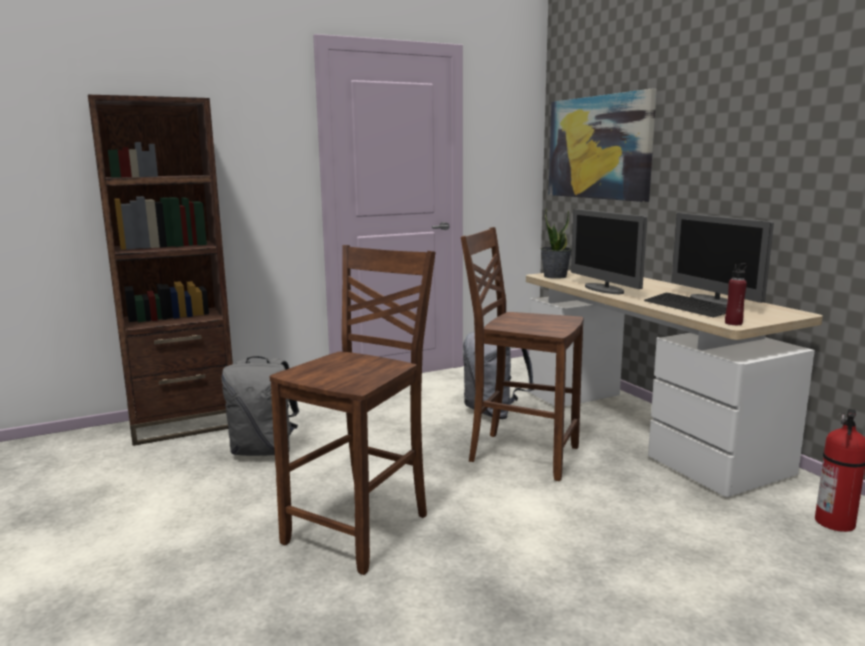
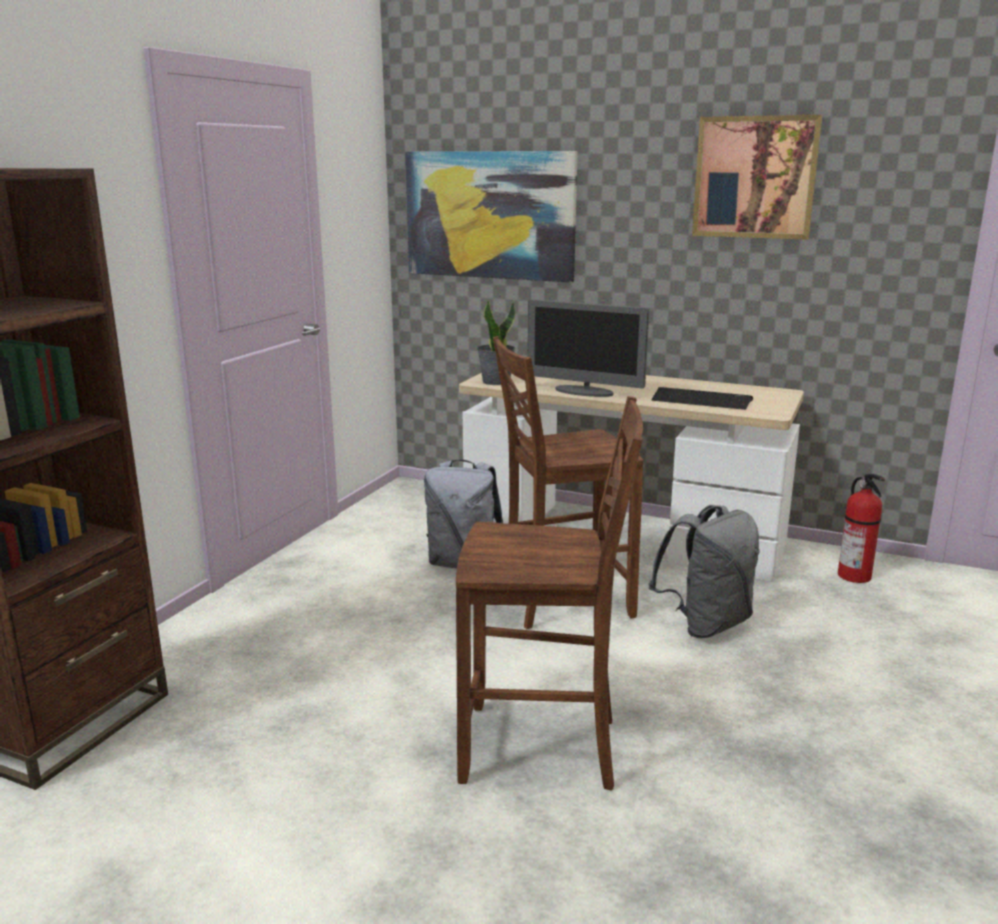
camera: 40 degrees left, 5 degrees up
grey backpack [221,356,299,456] -> grey backpack moved to [649,505,760,638]
brown chair [270,245,436,575] -> brown chair turned 105 degrees clockwise [456,396,643,791]
monitor [671,213,774,305] -> none
red bottle [725,263,748,325] -> none
none -> picture [692,115,822,240]

